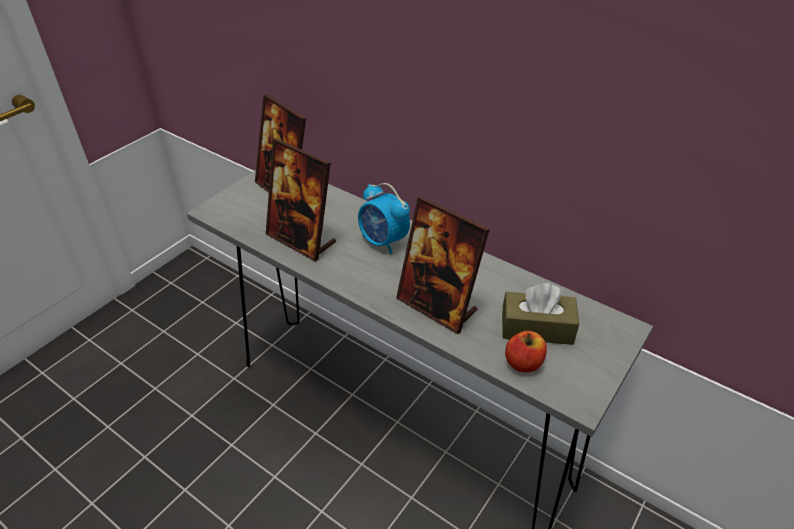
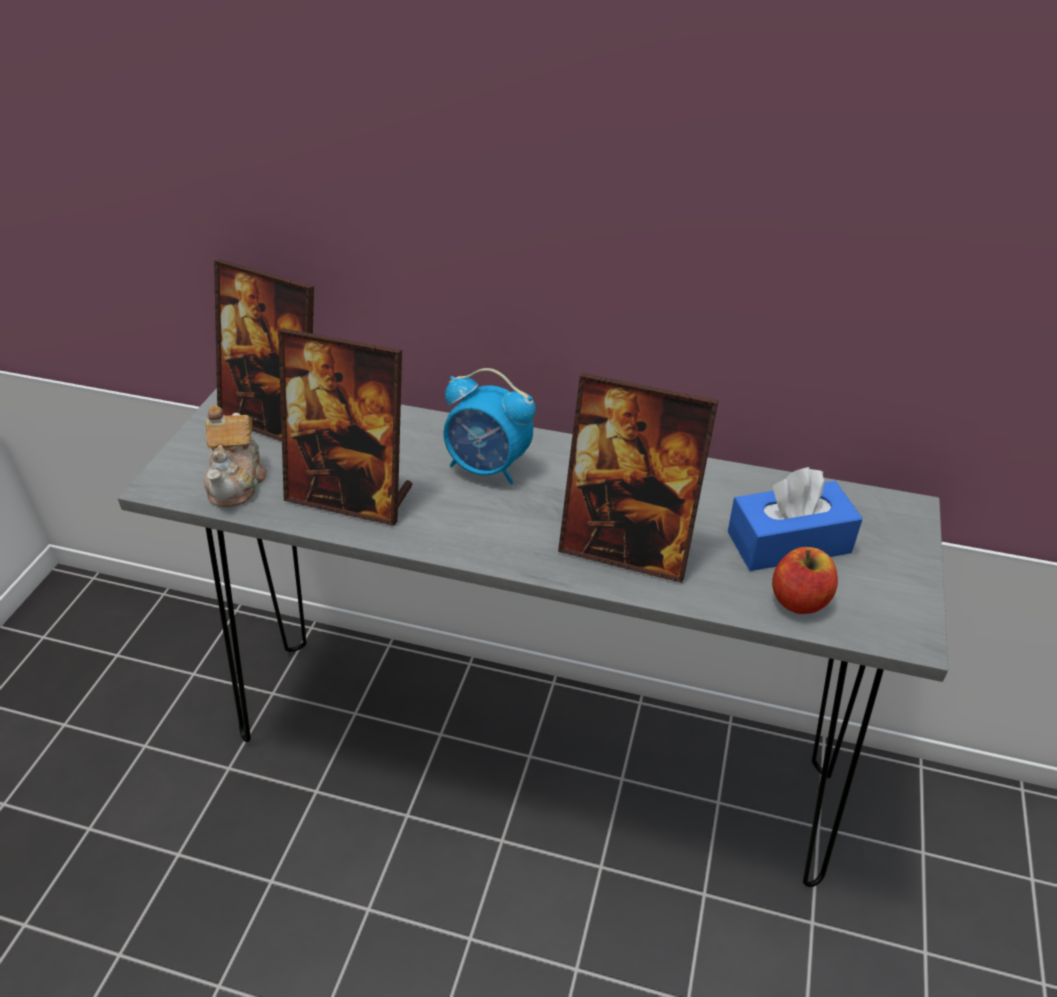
camera: 20 degrees left, 0 degrees up
brown tissue box [502,283,579,345] -> blue tissue box [728,467,863,571]
none -> teapot [204,405,267,507]

